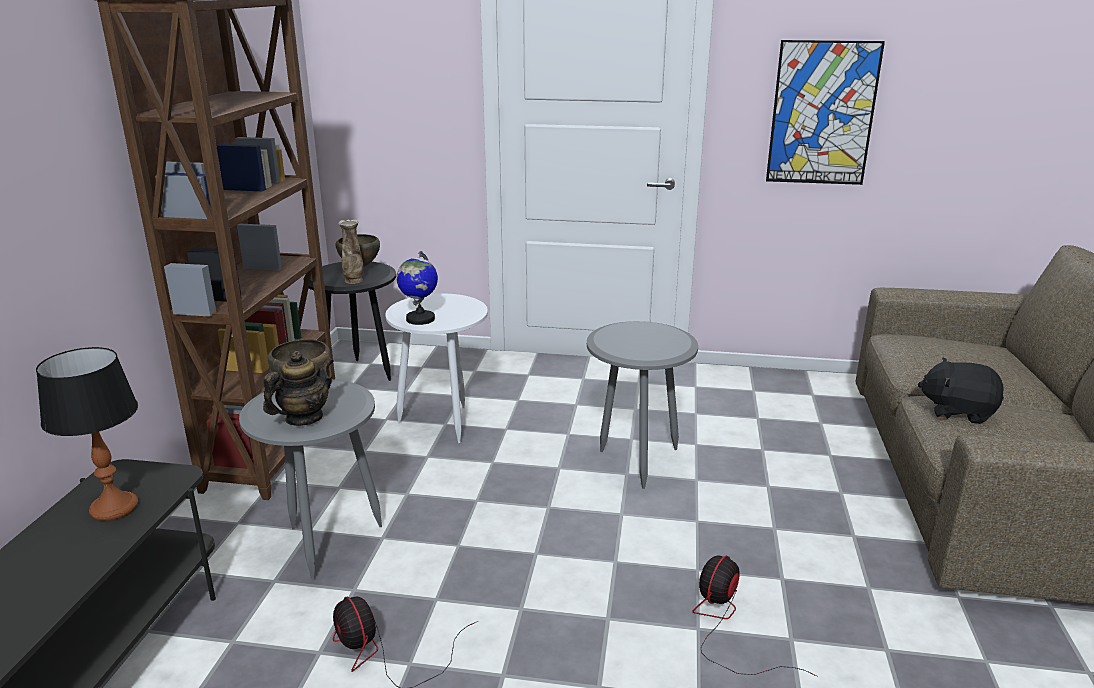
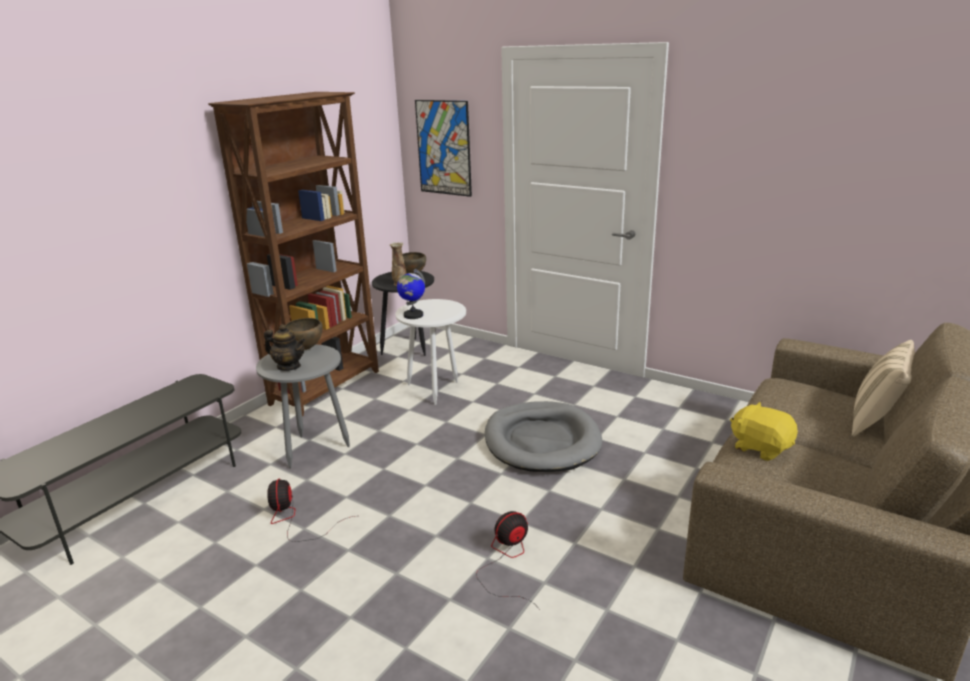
camera: 25 degrees right, 0 degrees up
table lamp [36,347,138,521] -> none
teapot [263,351,334,426] -> teapot turned 45 degrees clockwise [264,324,305,371]
grey side table [587,321,698,489] -> grey dog bed [485,401,602,472]
picture [766,40,885,185] -> picture moved to [415,100,472,197]
black plush toy [918,358,1004,424] -> yellow plush toy [730,402,798,461]
none -> beige pillow [852,340,915,437]

